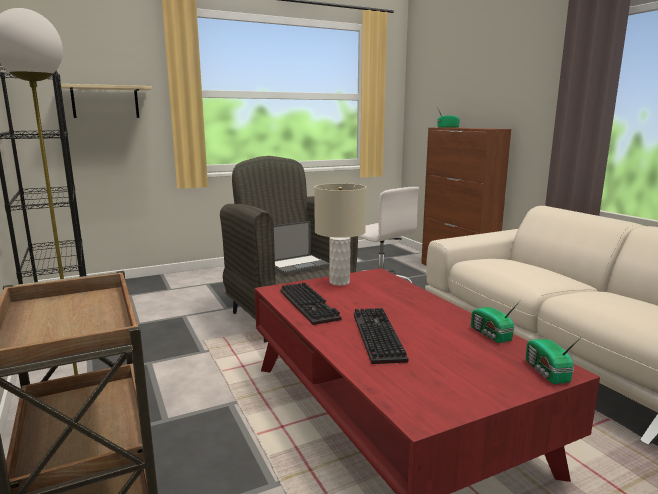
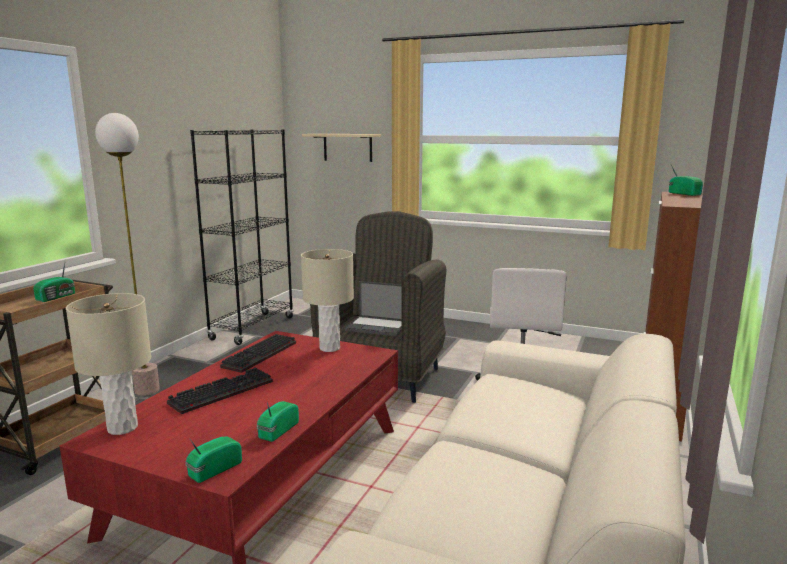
camera: 50 degrees right, 0 degrees up
none -> radio [33,262,75,302]
none -> beige table lamp [66,293,151,435]

